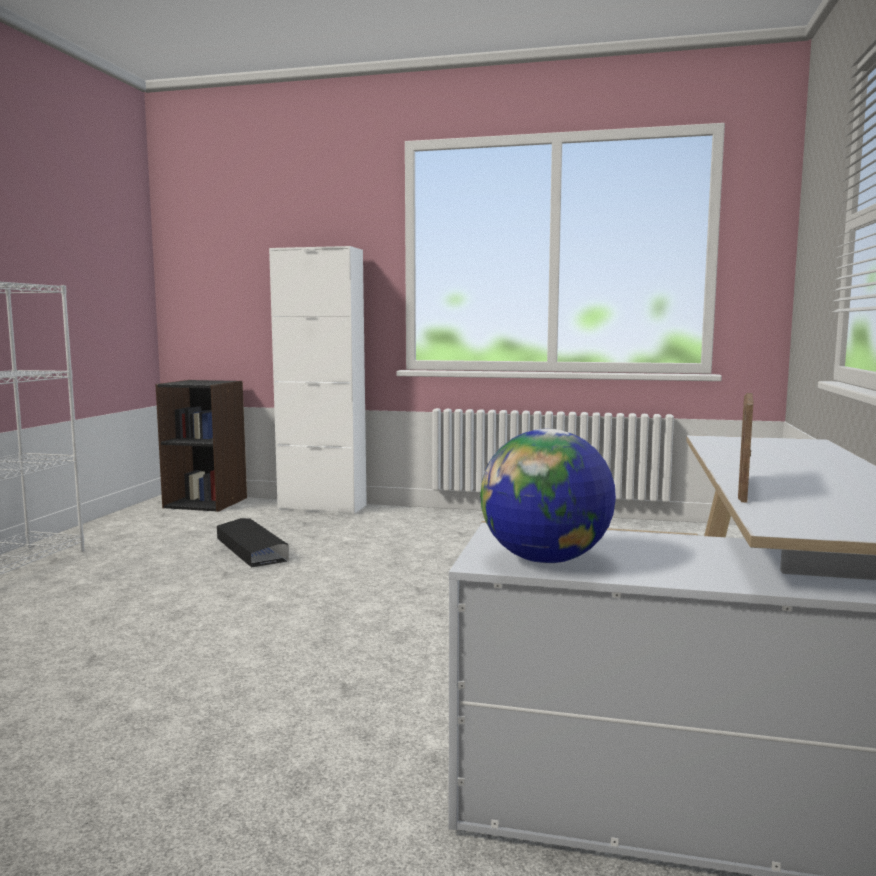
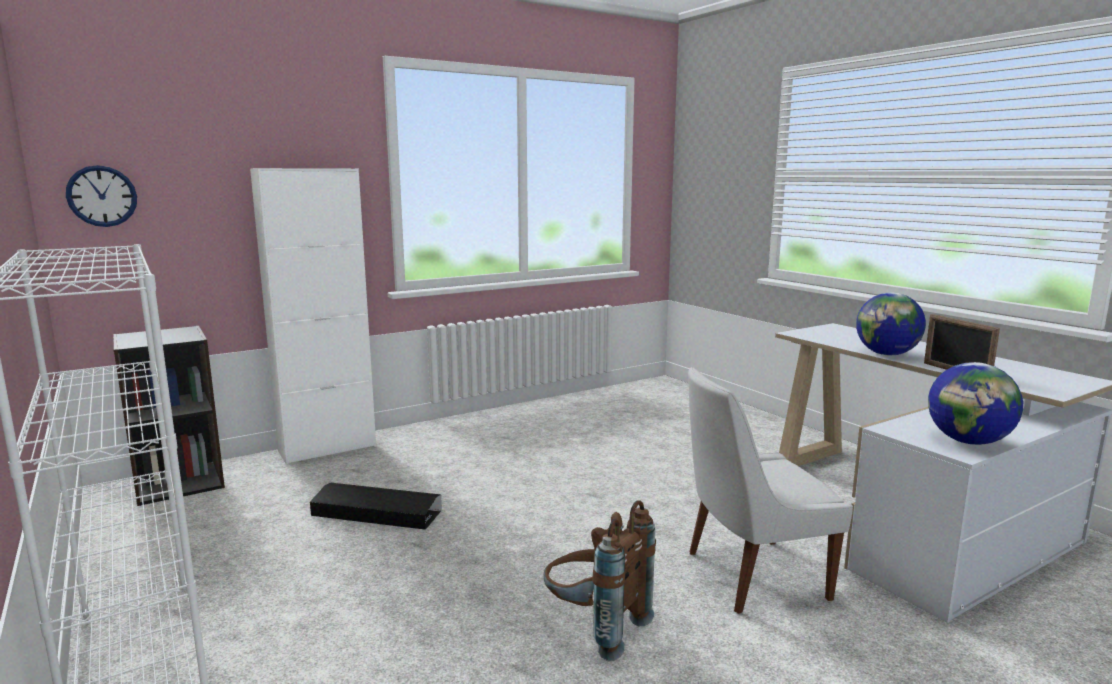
camera: 45 degrees left, 5 degrees up
none -> wall clock [66,165,137,227]
none -> brown backpack [544,500,656,661]
none -> white chair [688,367,853,614]
none -> globe [856,292,926,356]

